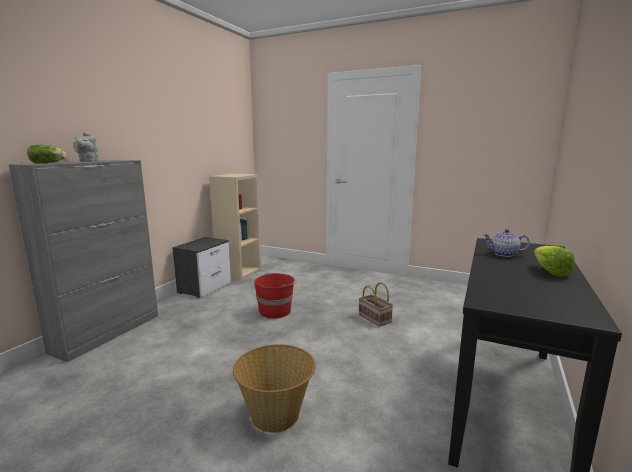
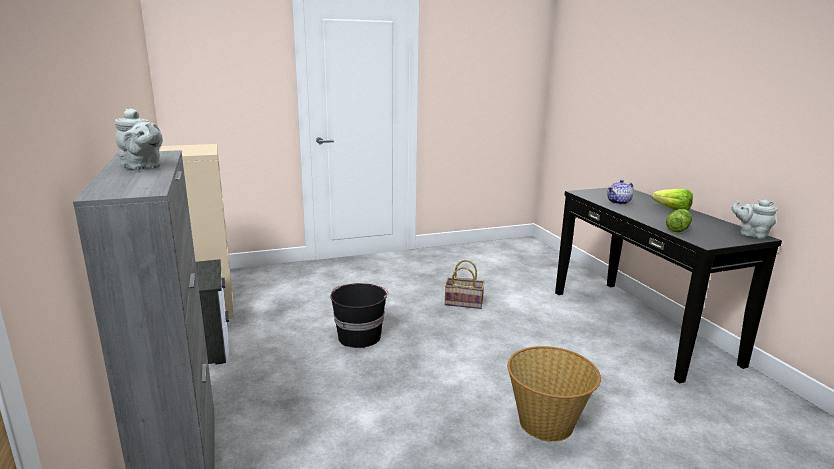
camera: 45 degrees left, 5 degrees up
lettuce [27,145,66,163] -> lettuce moved to [666,209,692,232]
red bucket [254,273,296,319] -> black bucket [330,283,388,348]
none -> grey teapot [731,199,777,239]

